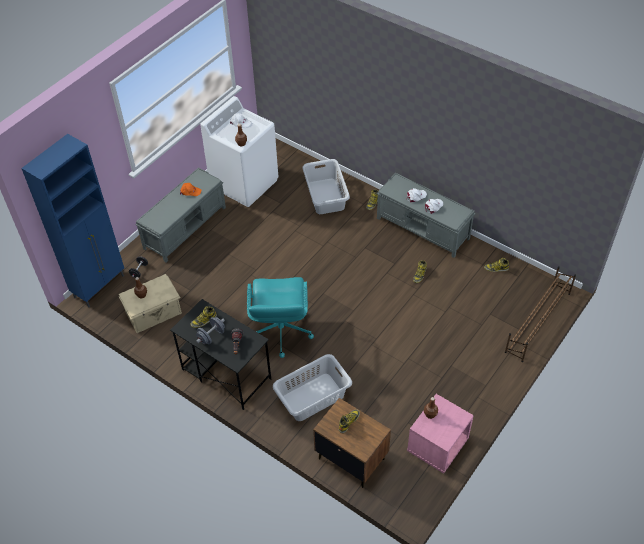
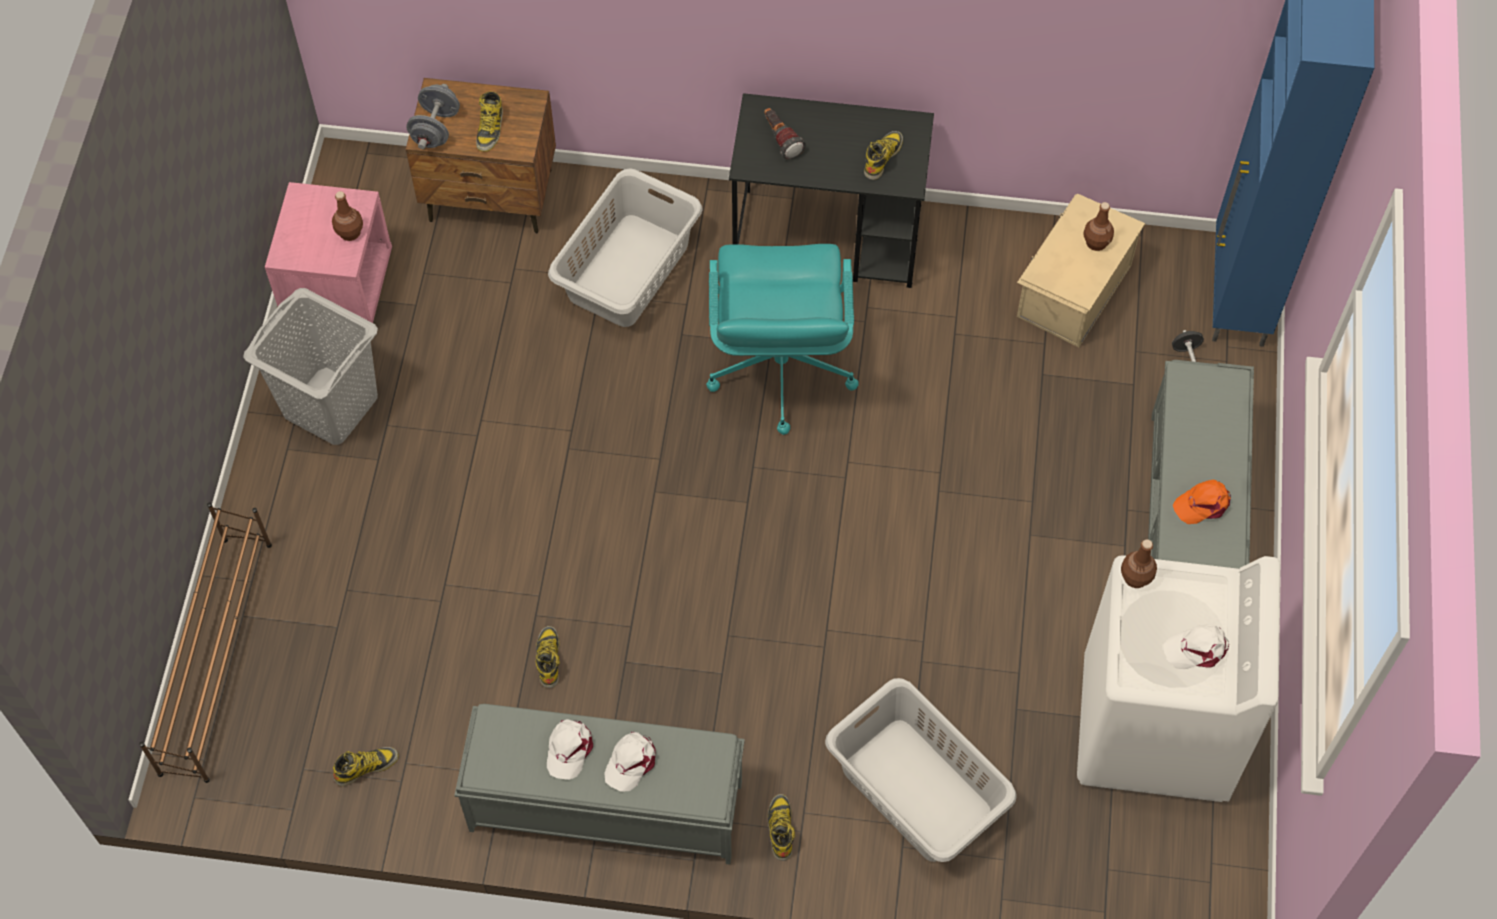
camera: 150 degrees right, 10 degrees up
grey dumbbell [196,317,225,344] -> grey dumbbell moved to [406,84,460,149]
turquoise office chair [247,277,314,358] -> turquoise office chair turned 150 degrees counterclockwise [706,244,859,435]
none -> grey laundry basket [243,288,378,445]

